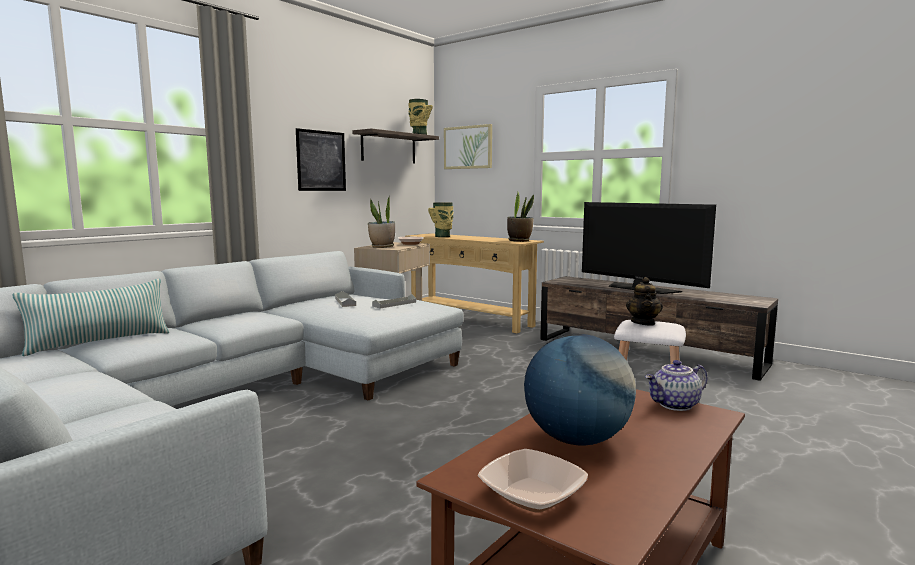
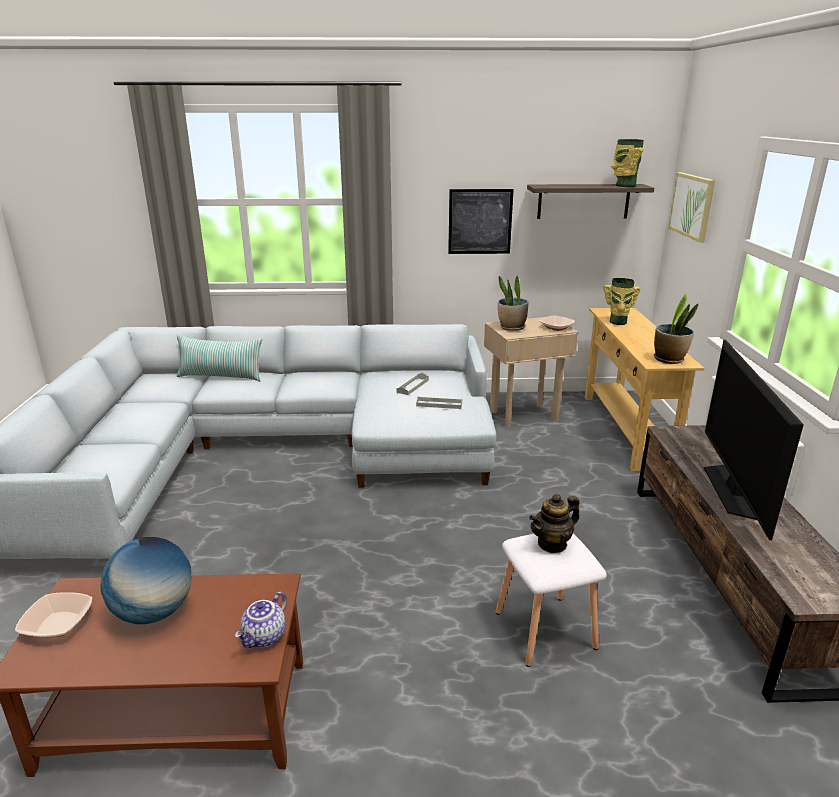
camera: 50 degrees right, 15 degrees up
teapot [645,360,707,411] -> teapot turned 90 degrees counterclockwise [235,592,287,648]

